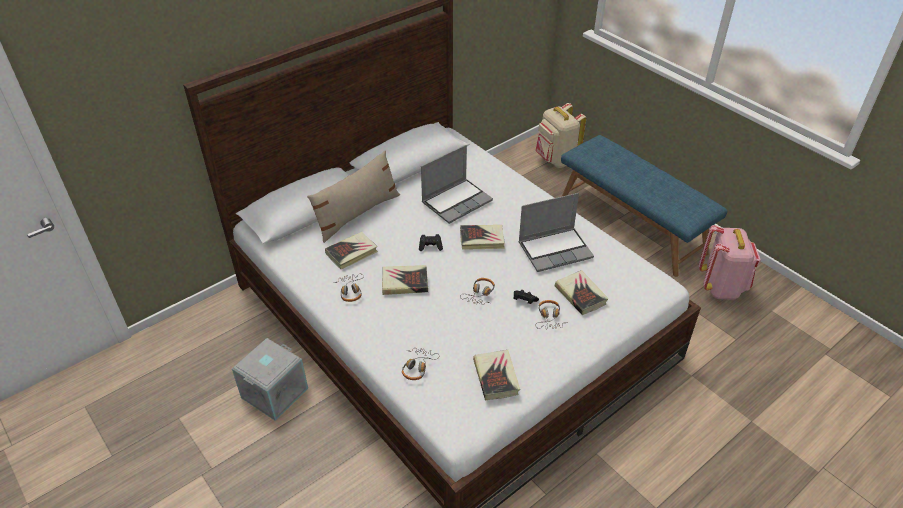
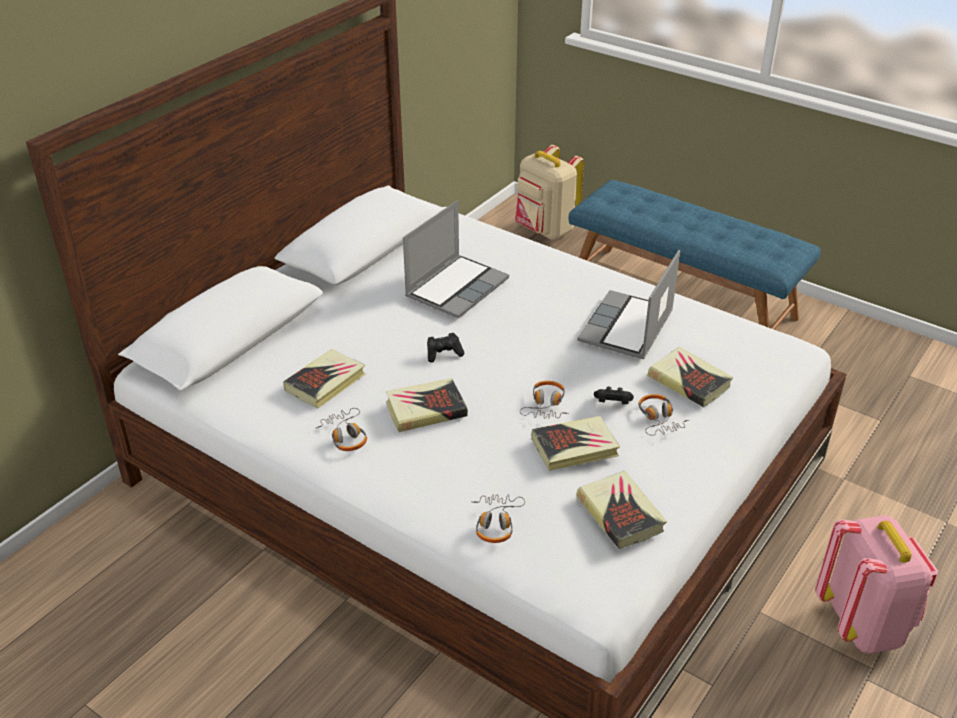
camera: 15 degrees left, 5 degrees down
grey storage box [232,338,308,421] -> none
beige pillow [307,150,400,243] -> none
book [460,225,505,250] -> book moved to [531,416,620,471]
laptop [518,193,594,272] -> laptop turned 150 degrees clockwise [577,250,680,359]
pink backpack [698,225,761,300] -> pink backpack moved to [815,516,938,654]

